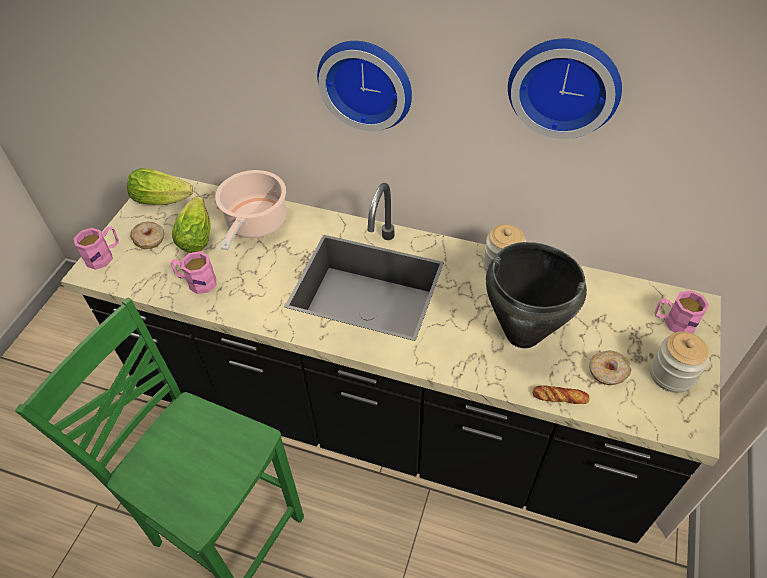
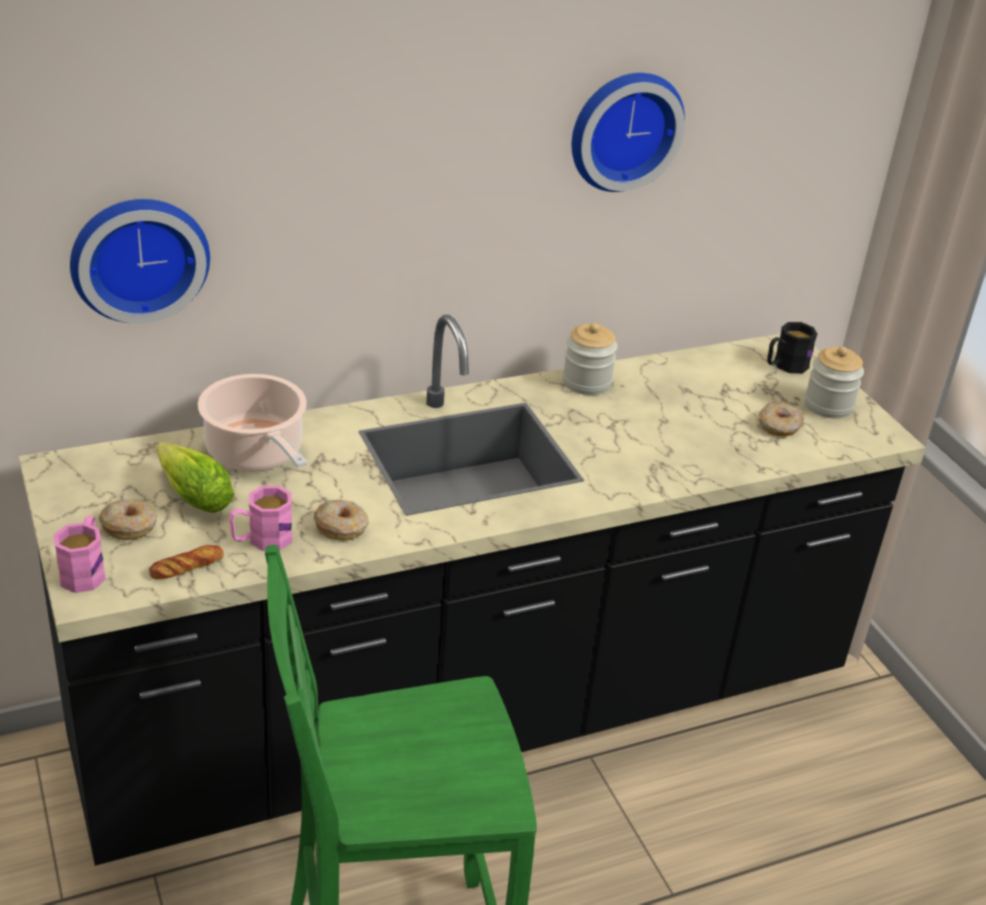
camera: 45 degrees left, 15 degrees down
lettuce [127,168,193,205] -> none
wall clock [317,41,412,131] -> wall clock moved to [70,199,210,324]
black cooking pot [486,242,587,348] -> none
bread [533,385,590,404] -> bread moved to [149,545,224,580]
pink mug [655,290,709,334] -> black mug [767,322,818,373]
none -> donut [314,500,369,541]

